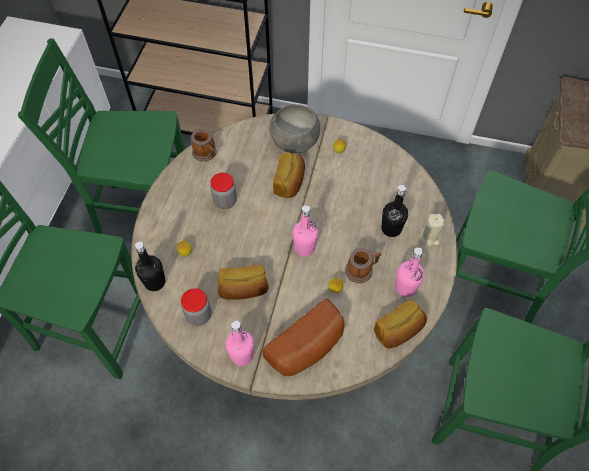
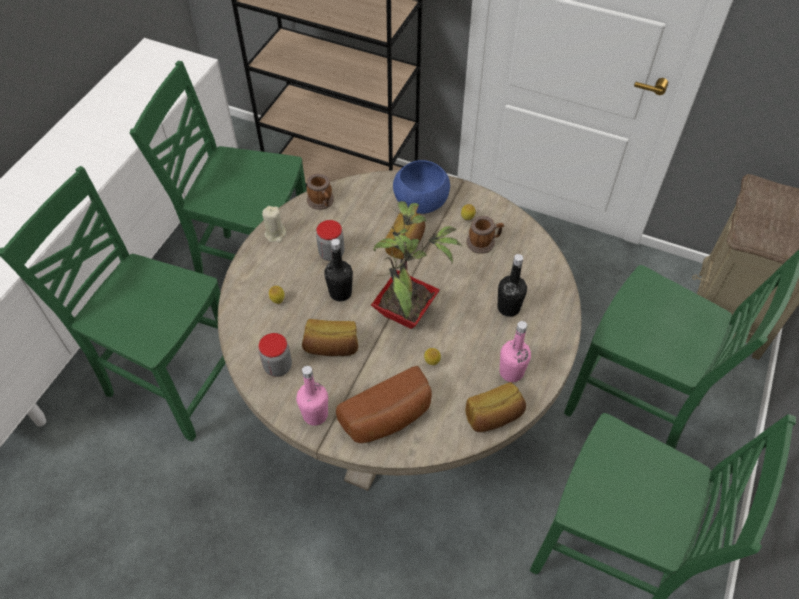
camera: 10 degrees right, 5 degrees down
black bottle [135,241,165,291] -> black bottle moved to [324,239,353,301]
grey bowl [269,104,320,153] -> blue bowl [393,160,450,214]
pink bottle [292,205,318,257] -> potted plant [371,201,462,329]
mug [345,248,381,283] -> mug moved to [466,216,504,254]
beige candle [421,214,445,246] -> beige candle moved to [262,206,286,242]

